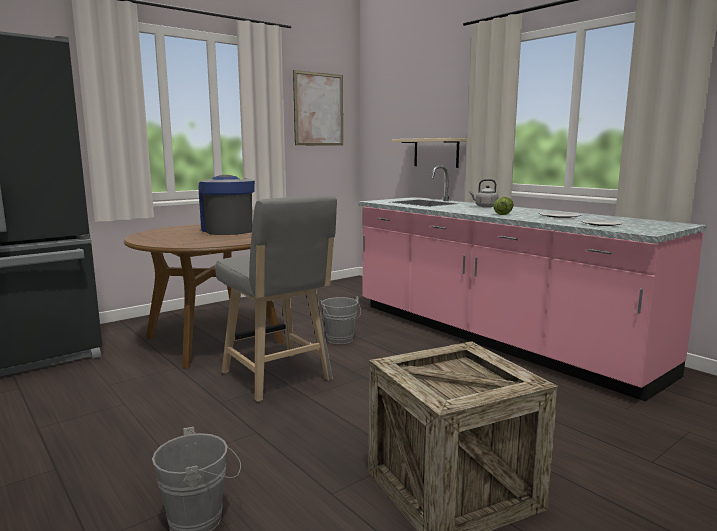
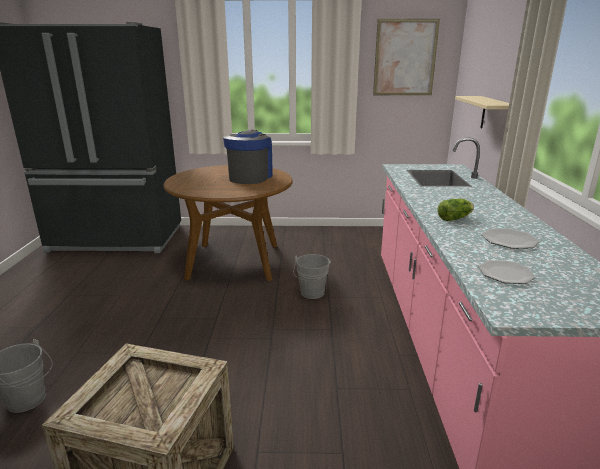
camera: 40 degrees right, 10 degrees up
grey stool [215,195,337,402] -> none
grey kettle [469,179,499,208] -> none

